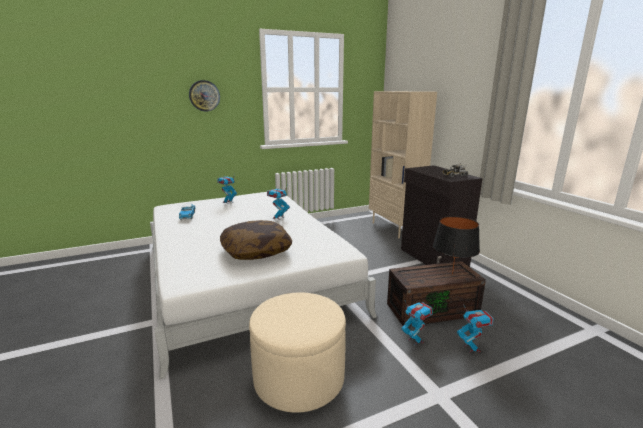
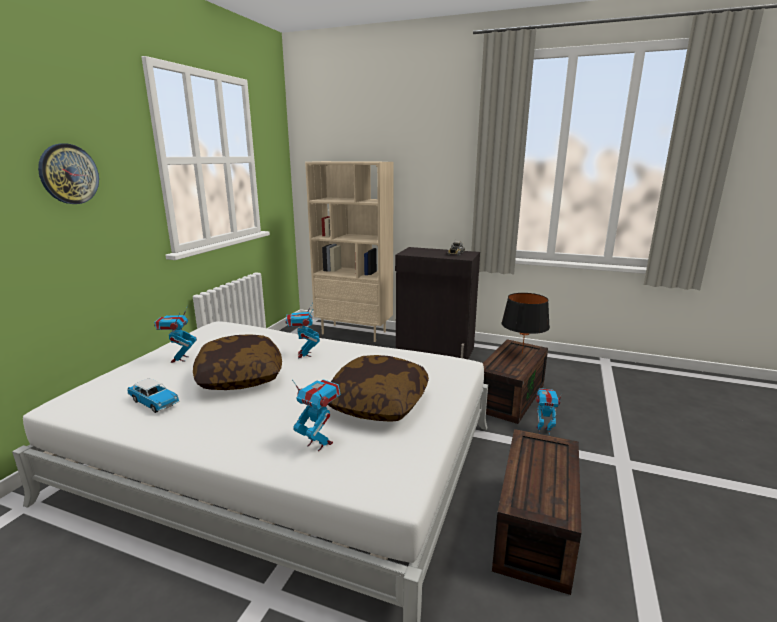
camera: 45 degrees left, 0 degrees up
beige ottoman [249,292,346,413] -> brown storage box [492,429,581,595]
toy robot [457,304,494,352] -> toy robot moved to [292,379,340,451]
none -> pillow [193,334,282,390]

